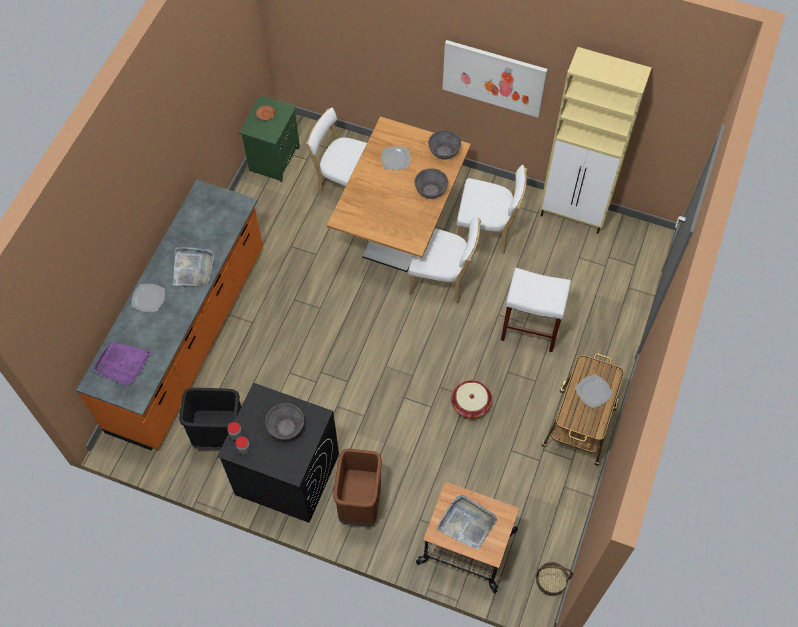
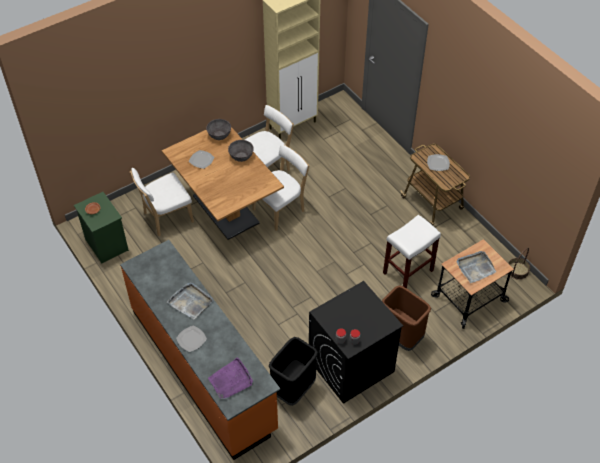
camera: 55 degrees left, 10 degrees down
grey bowl [265,403,304,440] -> none
picture [443,40,548,117] -> none
basket [451,380,492,419] -> none
white stool [501,268,571,352] -> white stool moved to [383,215,441,288]

